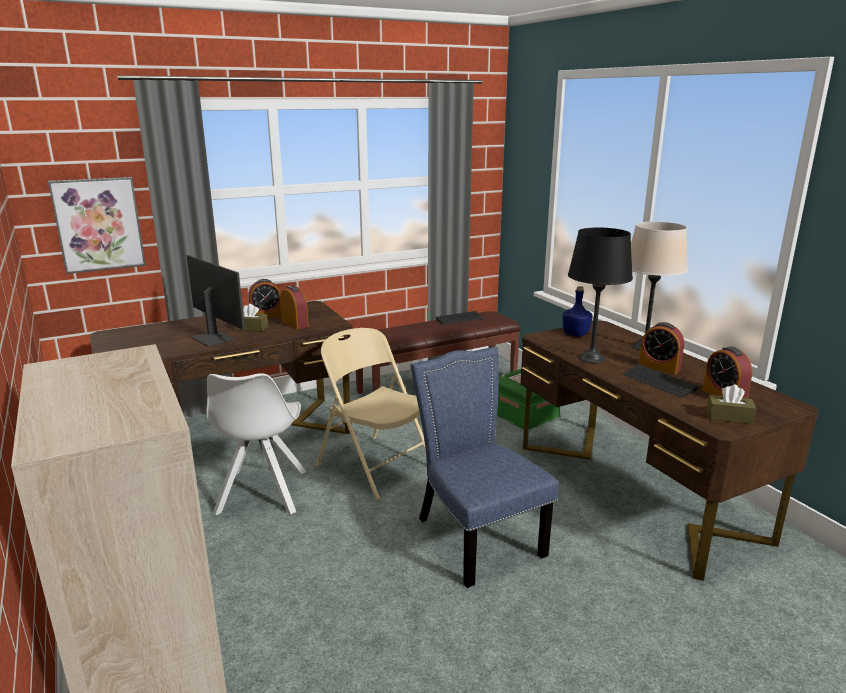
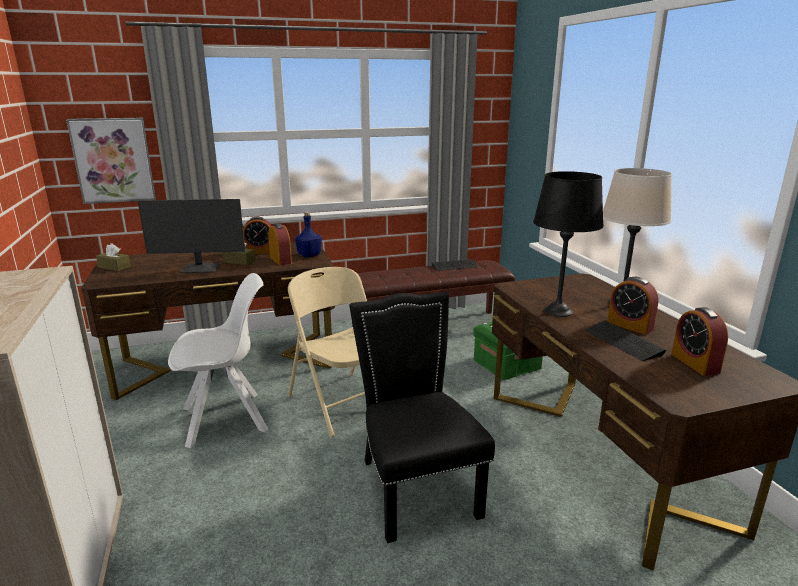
camera: 10 degrees right, 0 degrees up
monitor [187,255,245,347] -> monitor turned 120 degrees clockwise [138,199,245,273]
white chair [206,373,307,516] -> white chair turned 120 degrees counterclockwise [168,273,268,448]
blue chair [410,347,559,588] -> black chair [349,292,495,543]
blue bottle [563,286,593,337] -> blue bottle moved to [295,212,322,257]
brown tissue box [706,385,756,424] -> brown tissue box moved to [96,243,131,271]

